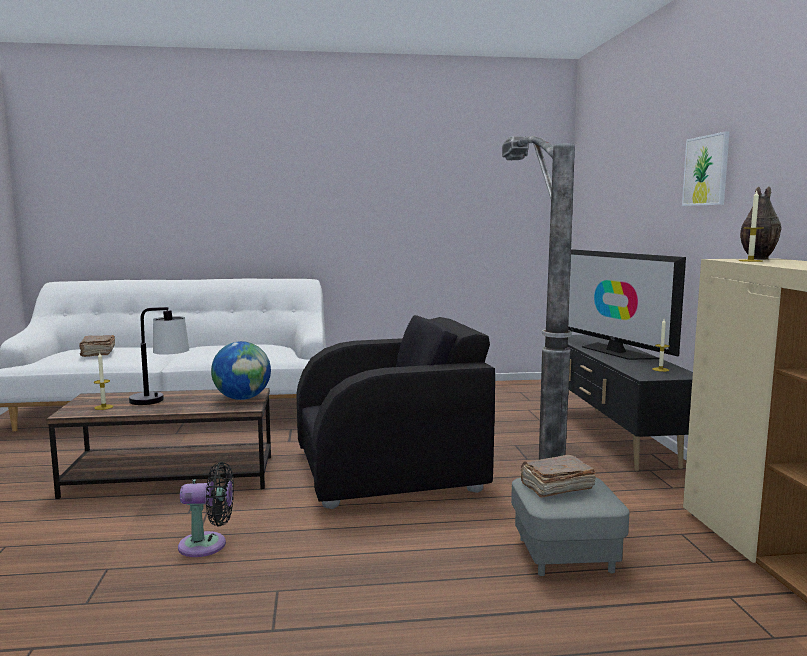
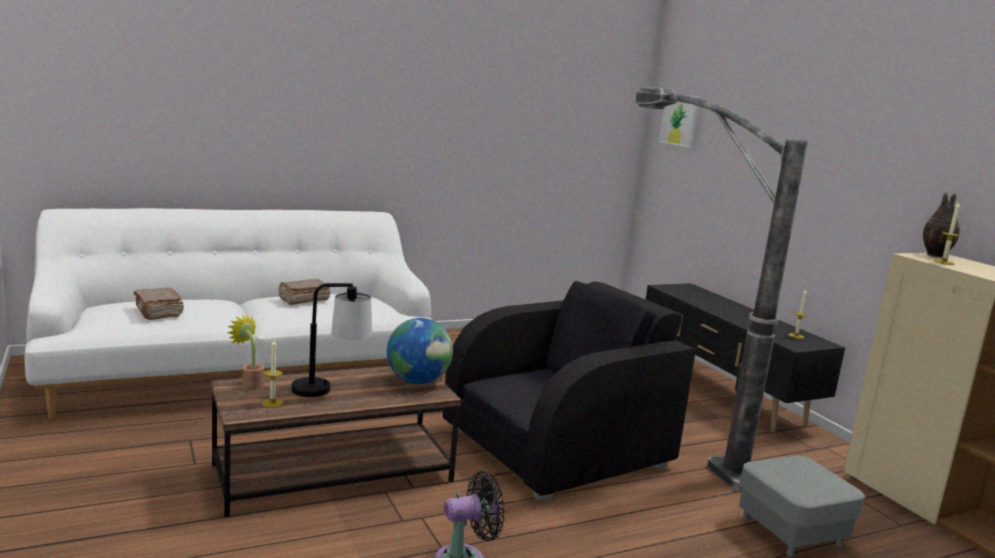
camera: 20 degrees left, 5 degrees up
brown book [520,455,596,498] -> brown book moved to [279,279,331,305]
television [568,249,686,360] -> none
picture [682,131,730,206] -> picture moved to [659,95,700,148]
none -> potted plant [227,314,264,389]

